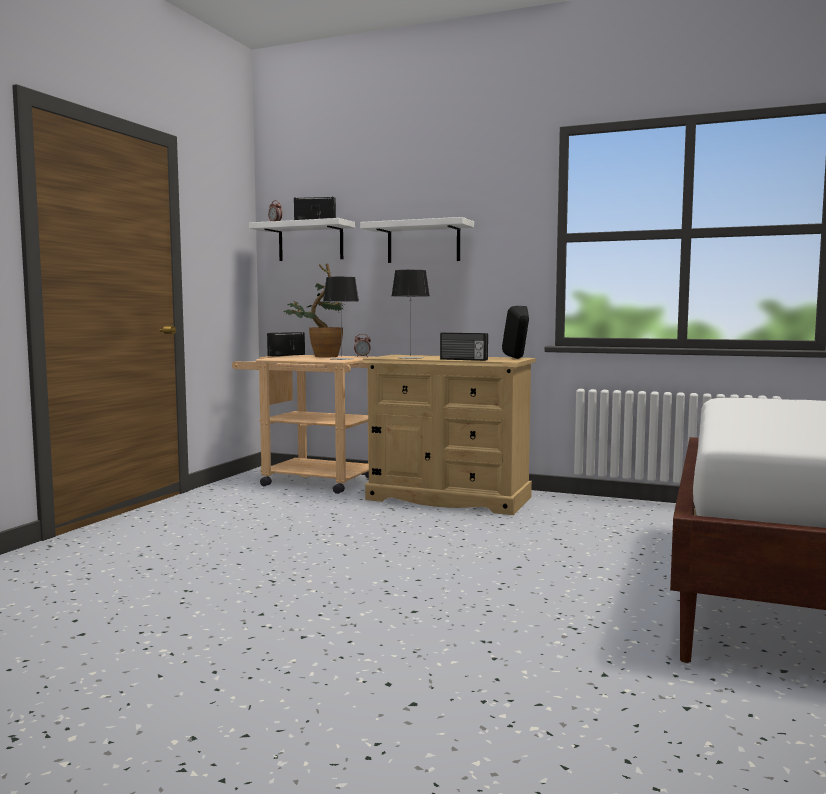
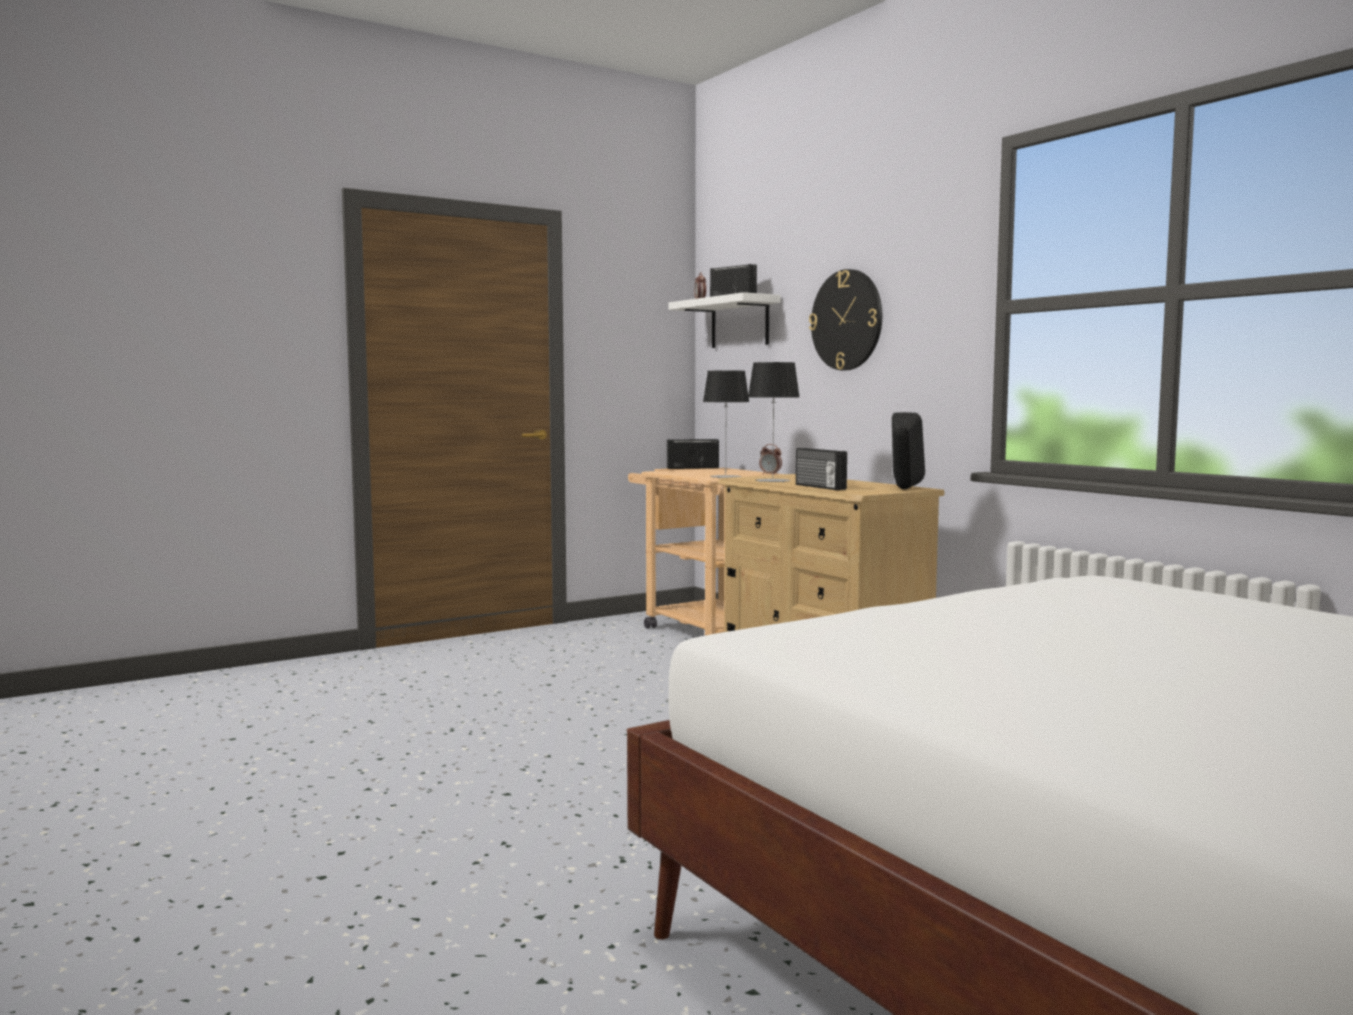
camera: 35 degrees right, 0 degrees up
potted plant [283,263,345,357] -> none
white shelf [360,217,474,263] -> wall clock [809,269,882,371]

